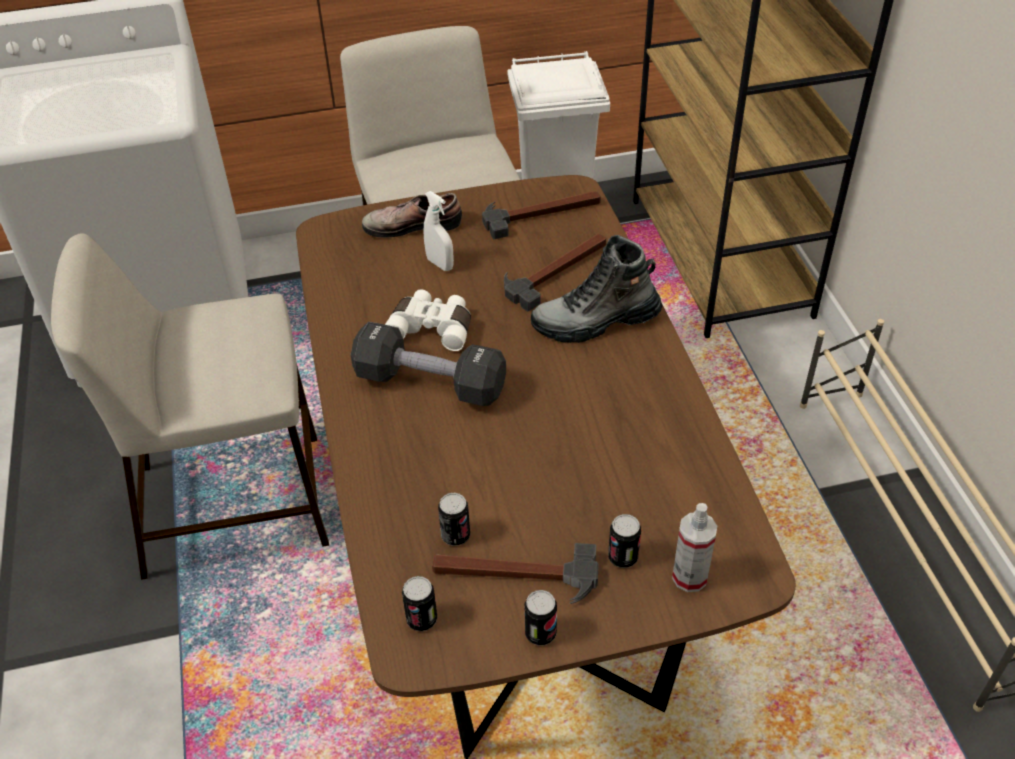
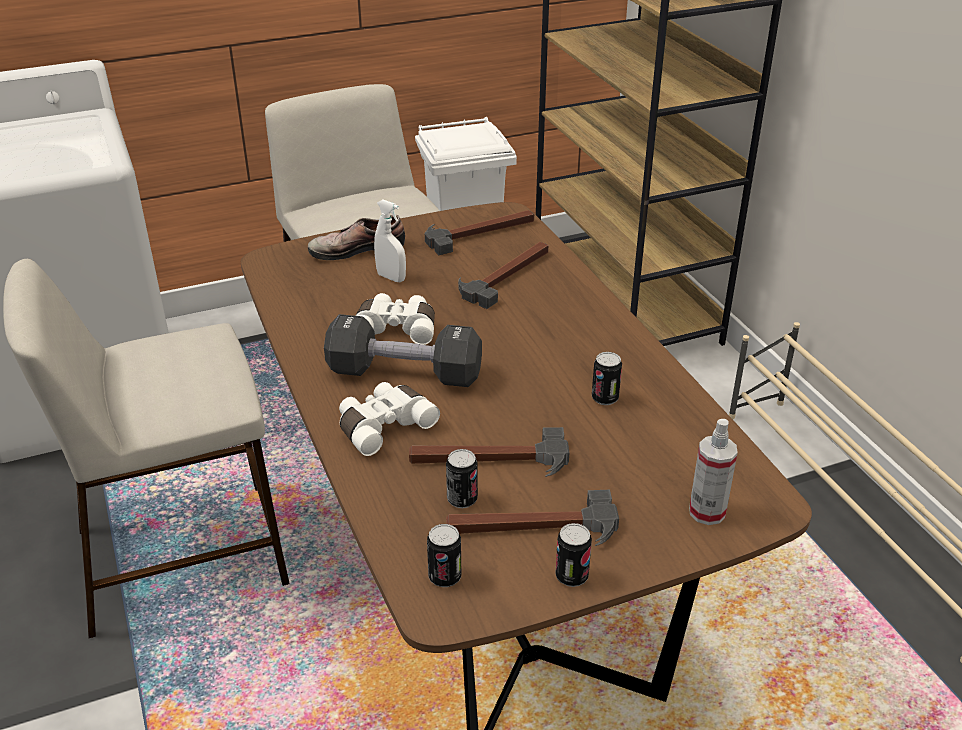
camera: 10 degrees left, 10 degrees down
boot [531,235,662,343] -> none
can [608,514,641,568] -> can moved to [592,352,622,405]
none -> white binoculars [339,382,440,456]
none -> hammer [409,427,569,477]

